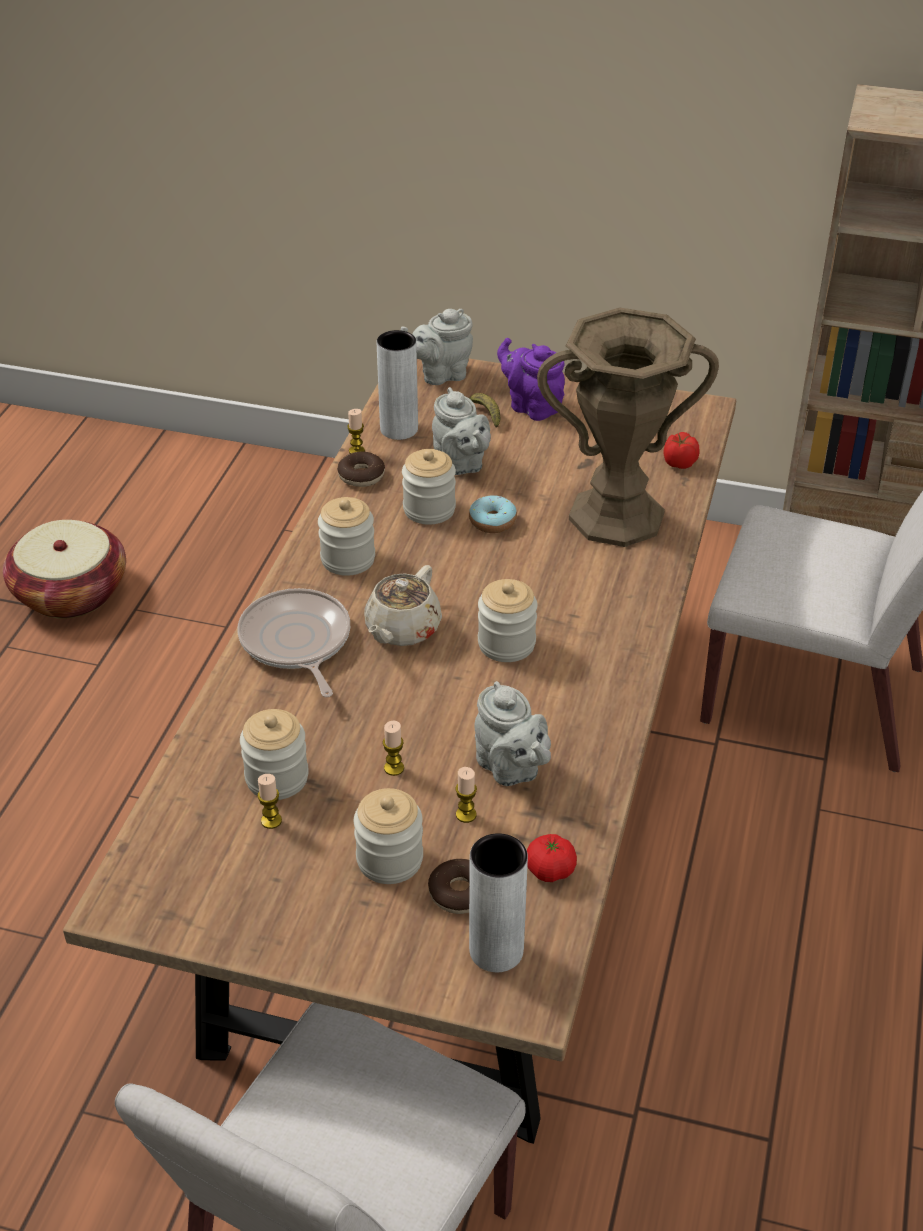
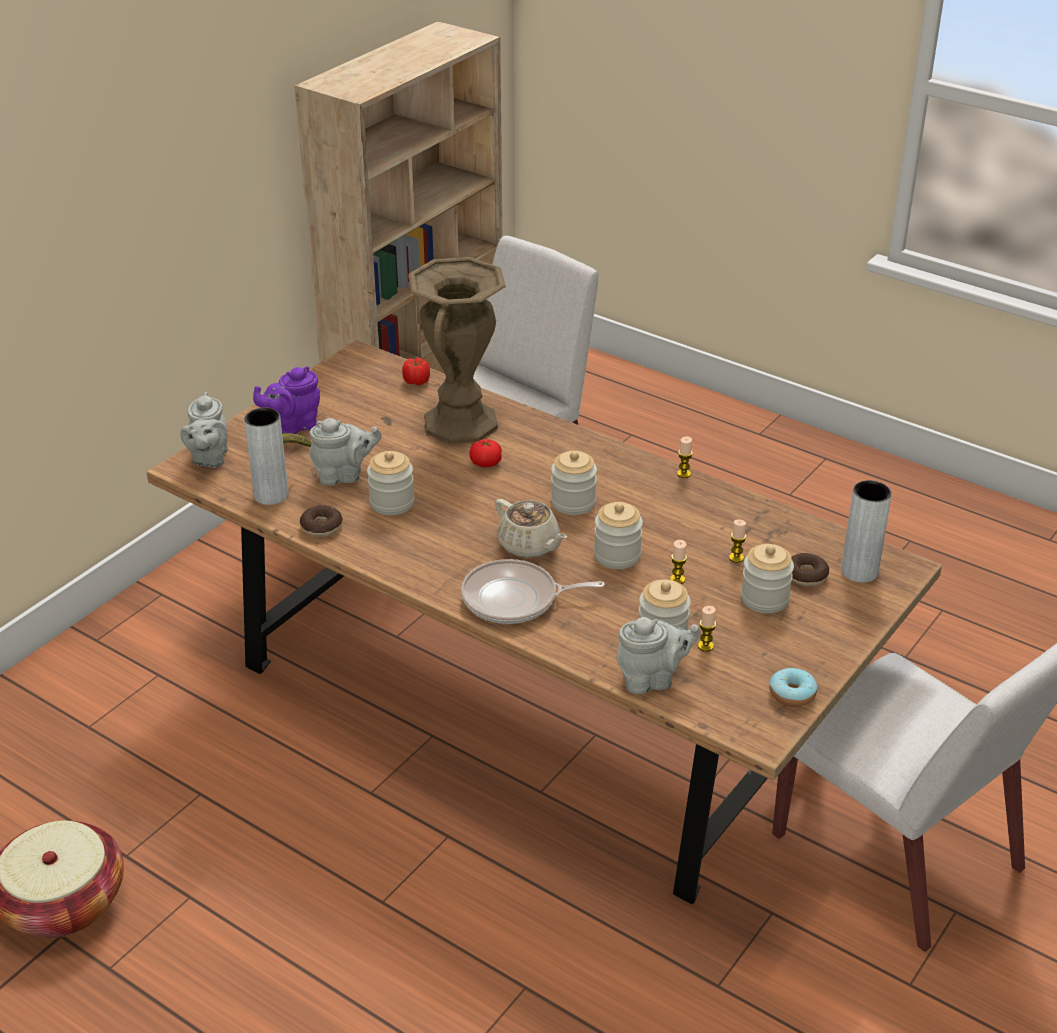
camera: 70 degrees left, 5 degrees down
jar [318,497,375,576] -> jar moved to [594,502,643,569]
candle [347,409,365,454] -> candle moved to [677,436,693,478]
donut [469,496,517,533] -> donut moved to [769,668,817,707]
grey teapot [474,681,551,786] -> grey teapot moved to [617,617,700,694]
tomato [527,834,577,882] -> tomato moved to [469,439,502,467]

